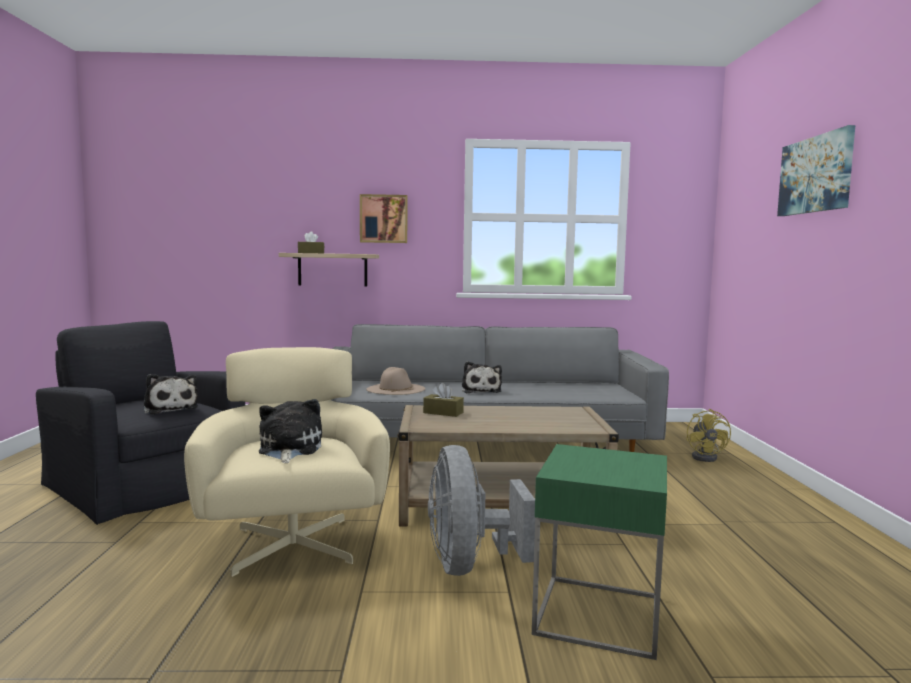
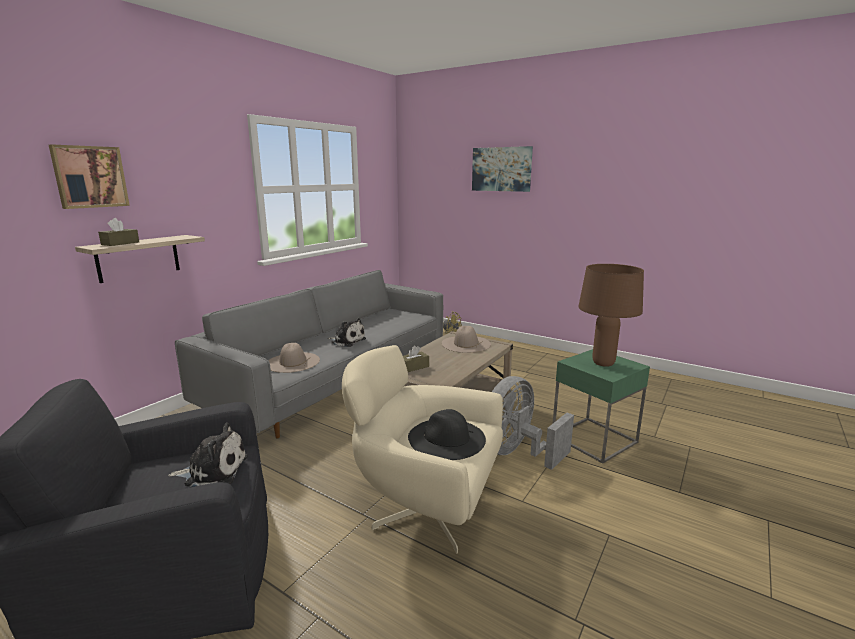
camera: 55 degrees left, 10 degrees up
plush toy [259,399,322,463] -> black hat [408,409,486,460]
picture [360,194,408,243] -> picture moved to [49,144,130,209]
grey fan [428,445,535,576] -> grey fan turned 105 degrees clockwise [492,376,574,470]
none -> beige hat [442,326,491,353]
none -> brown table lamp [578,264,644,367]

